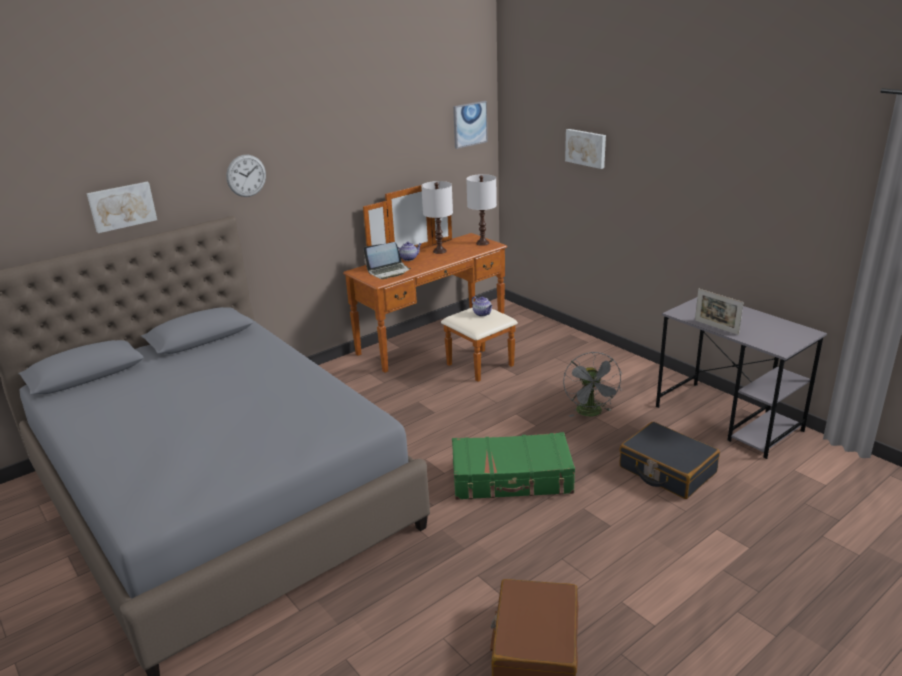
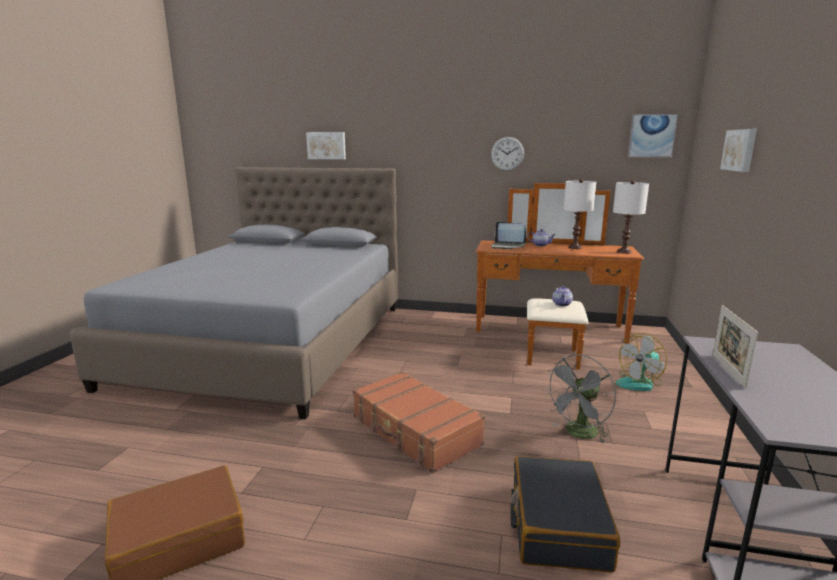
camera: 50 degrees right, 10 degrees down
wall clock [226,155,266,197] -> wall clock moved to [491,137,524,171]
green suitcase [452,432,575,500] -> brown suitcase [353,371,485,473]
none -> fan [616,333,667,391]

